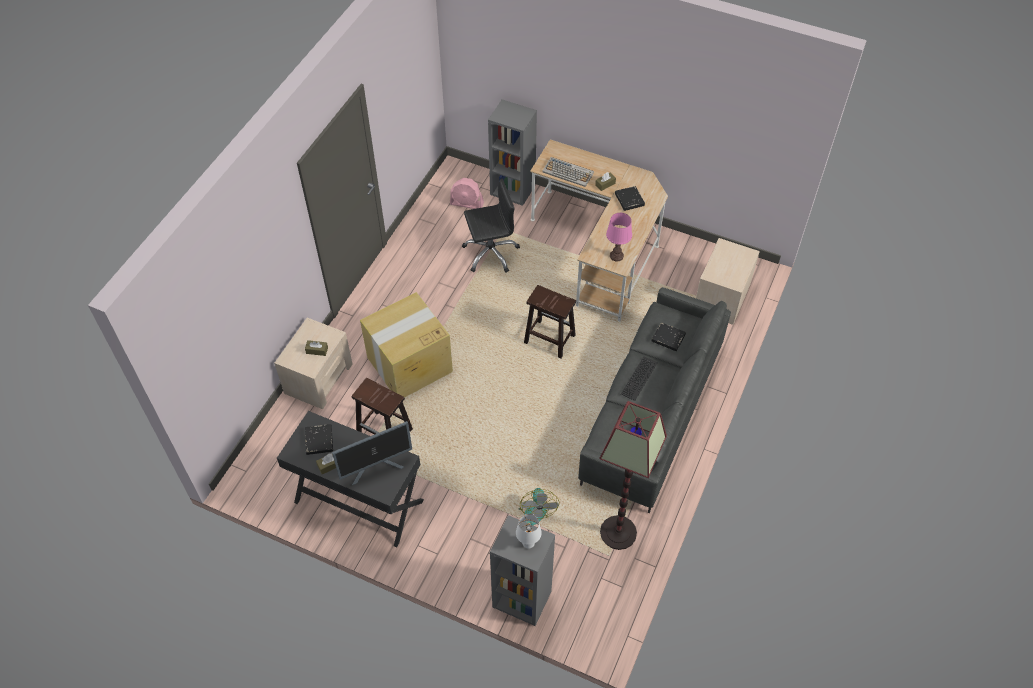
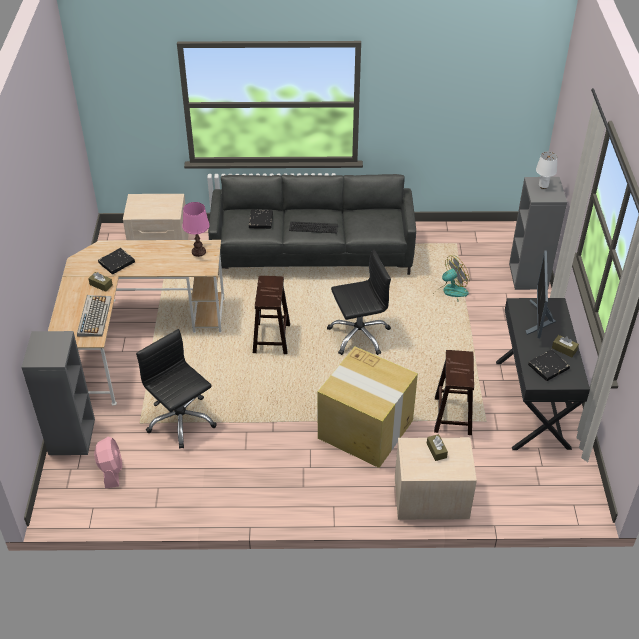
camera: 115 degrees left, 10 degrees down
monitor [332,421,412,485] -> monitor turned 120 degrees counterclockwise [526,250,556,338]
floor lamp [599,401,667,550] -> none
none -> black office chair [327,250,391,355]

